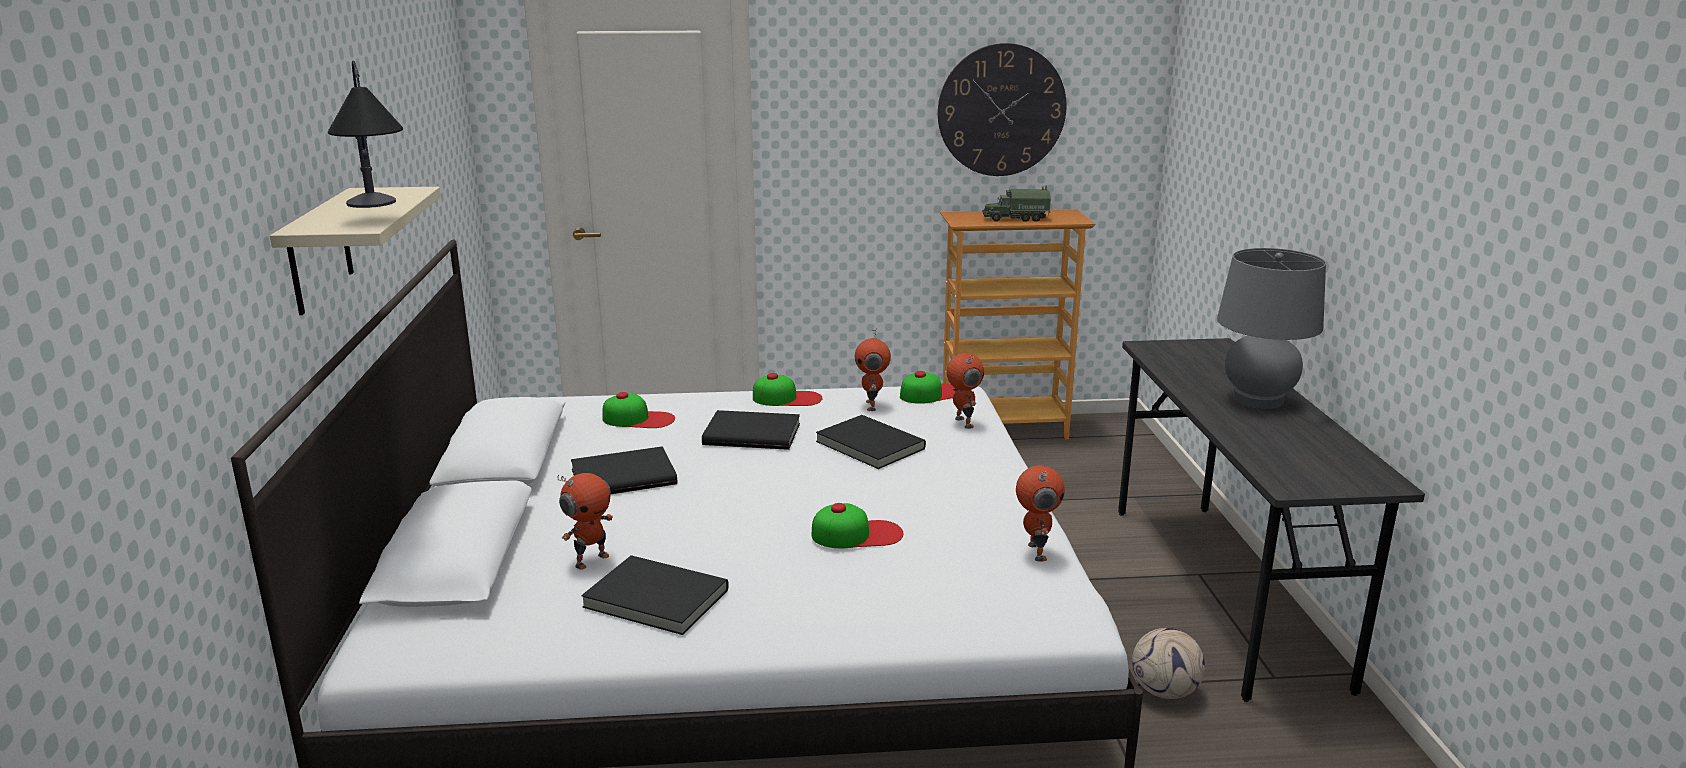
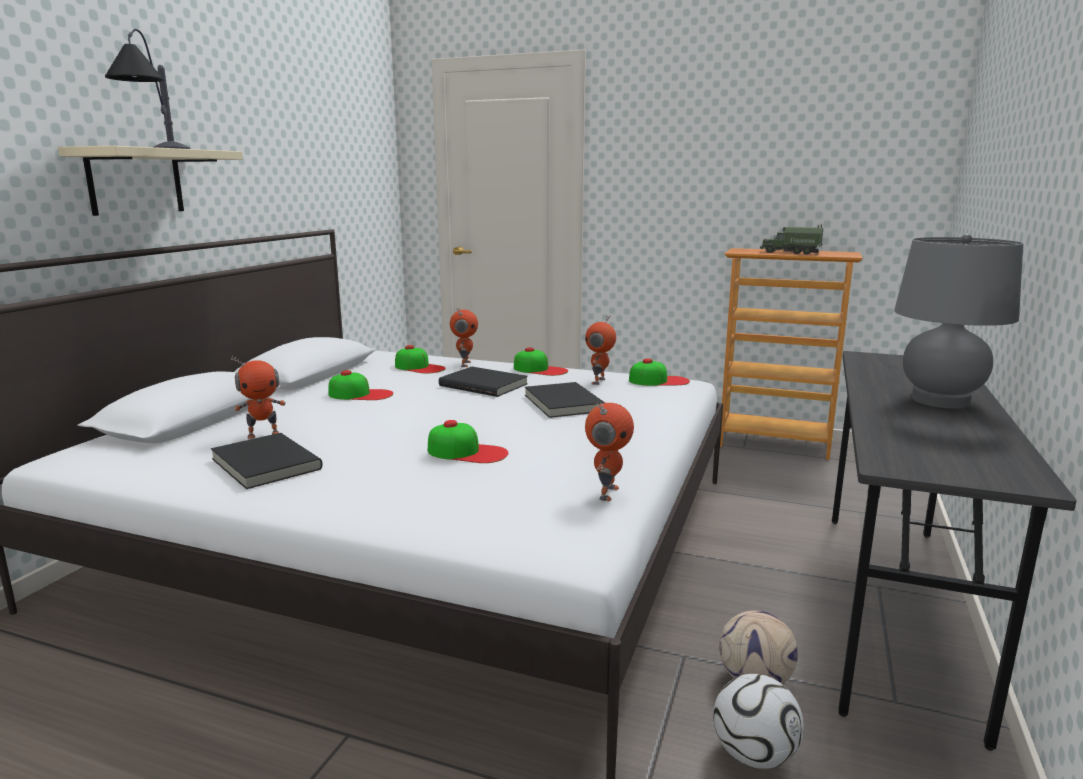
camera: 25 degrees right, 5 degrees down
black book [571,446,677,494] -> cap [329,370,393,400]
wall clock [938,43,1067,176] -> none
toy robot [946,353,984,429] -> toy robot moved to [450,308,478,367]
none -> football [713,674,804,769]

